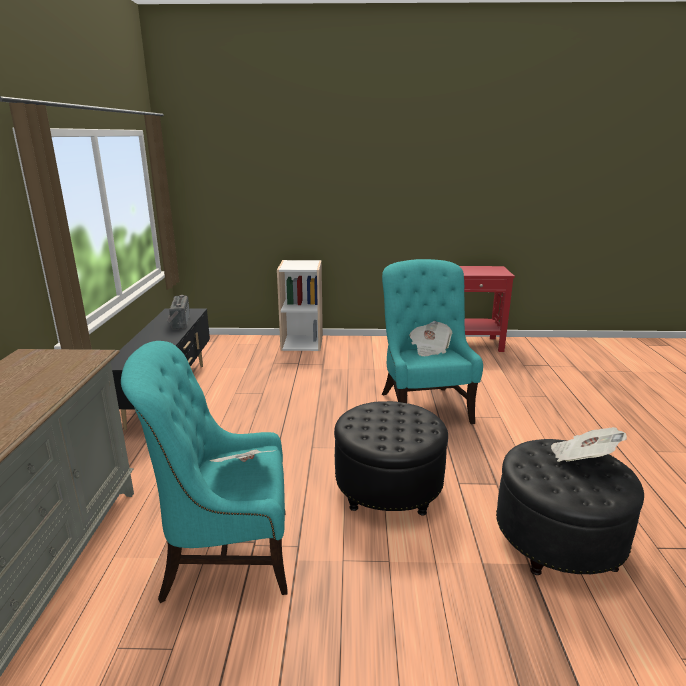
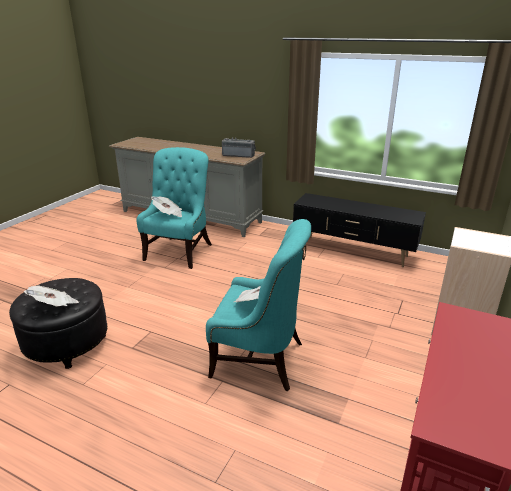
camera: 115 degrees right, 5 degrees up
radio [167,295,190,329] -> radio moved to [222,138,256,158]
black ottoman [334,401,448,516] -> none

